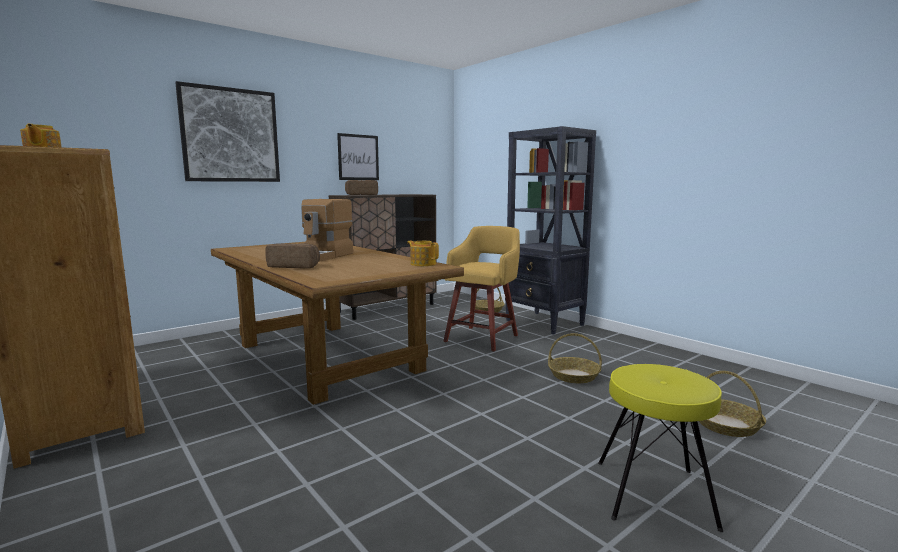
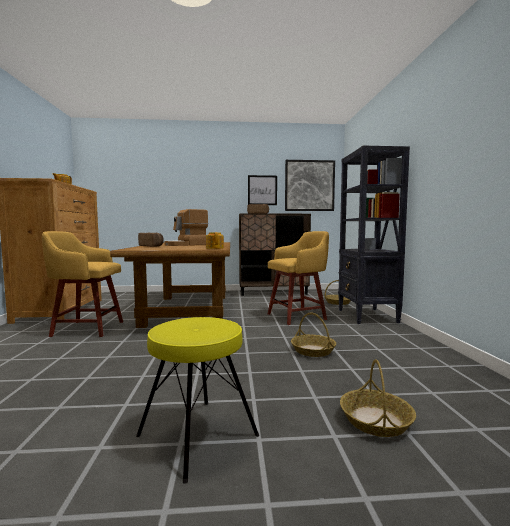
camera: 35 degrees right, 5 degrees down
picture [175,81,280,182] -> picture moved to [285,160,335,211]
none -> yellow stool [42,231,123,337]

